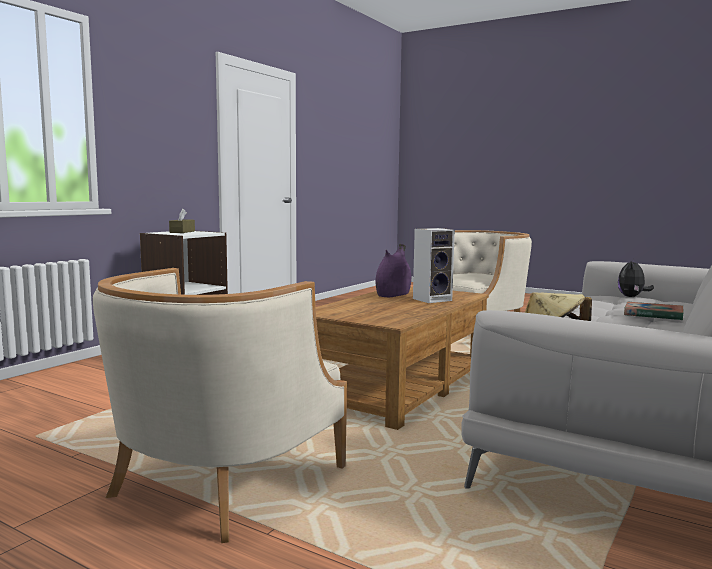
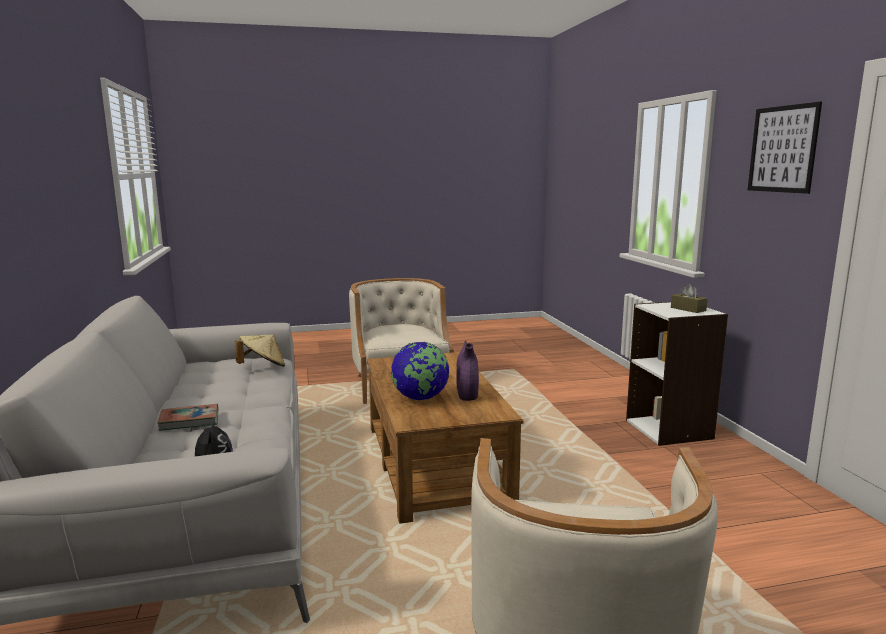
camera: 135 degrees right, 5 degrees up
speaker [413,228,455,303] -> globe [391,342,449,400]
none -> picture [748,102,822,194]

